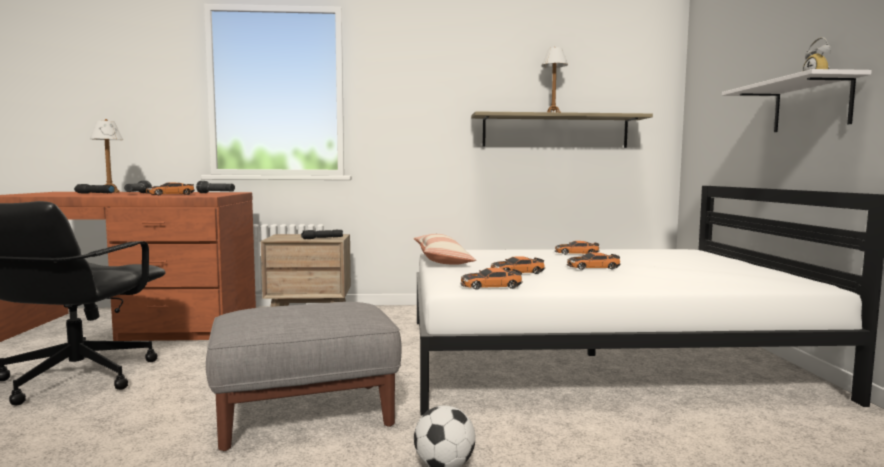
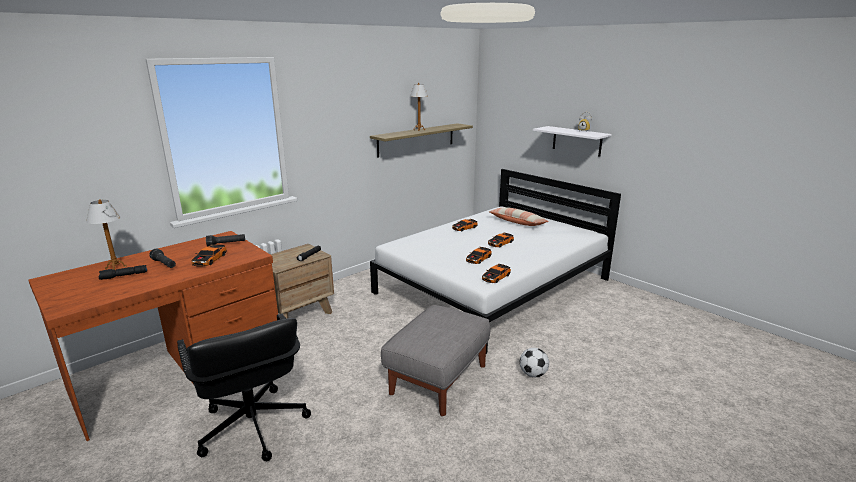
camera: 40 degrees left, 15 degrees up
pillow [413,234,476,265] -> pillow moved to [488,207,549,226]

